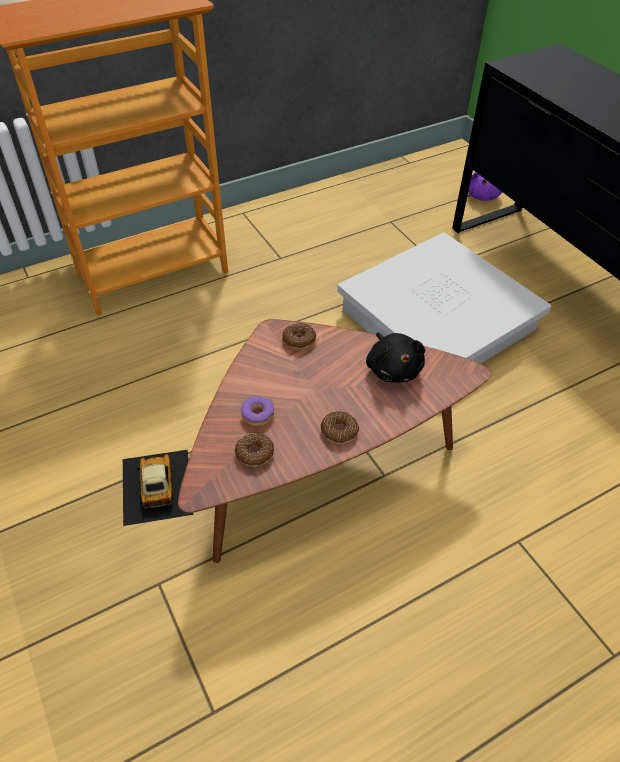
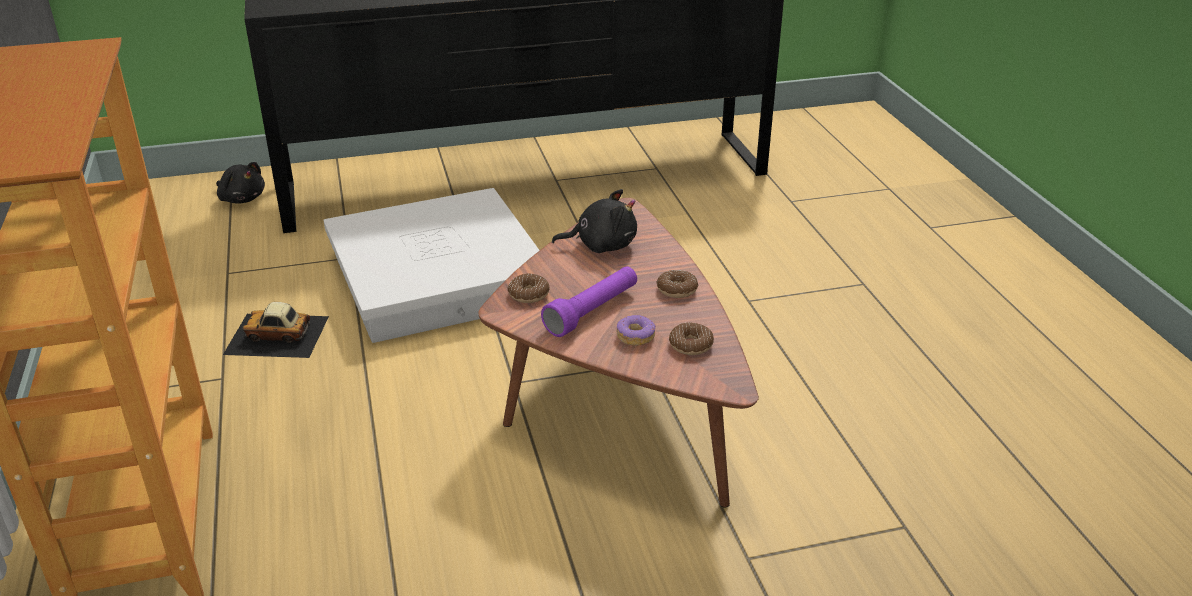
camera: 75 degrees left, 15 degrees down
toy car [123,450,193,526] -> toy car moved to [223,302,329,358]
purple plush toy [468,172,502,201] -> black plush toy [216,162,265,203]
none -> purple flashlight [541,266,637,337]

